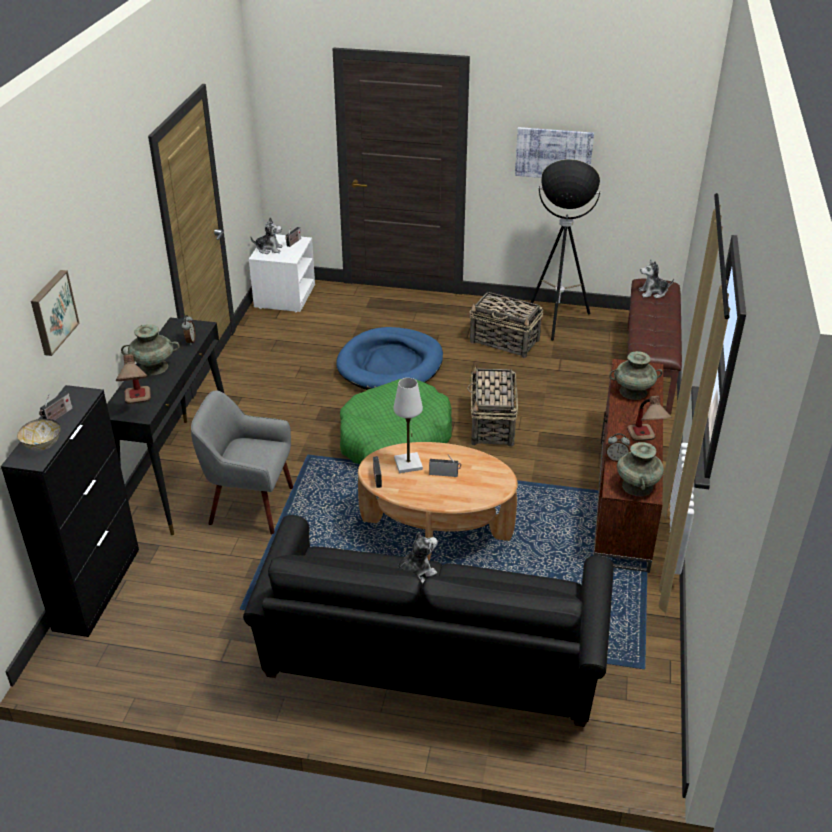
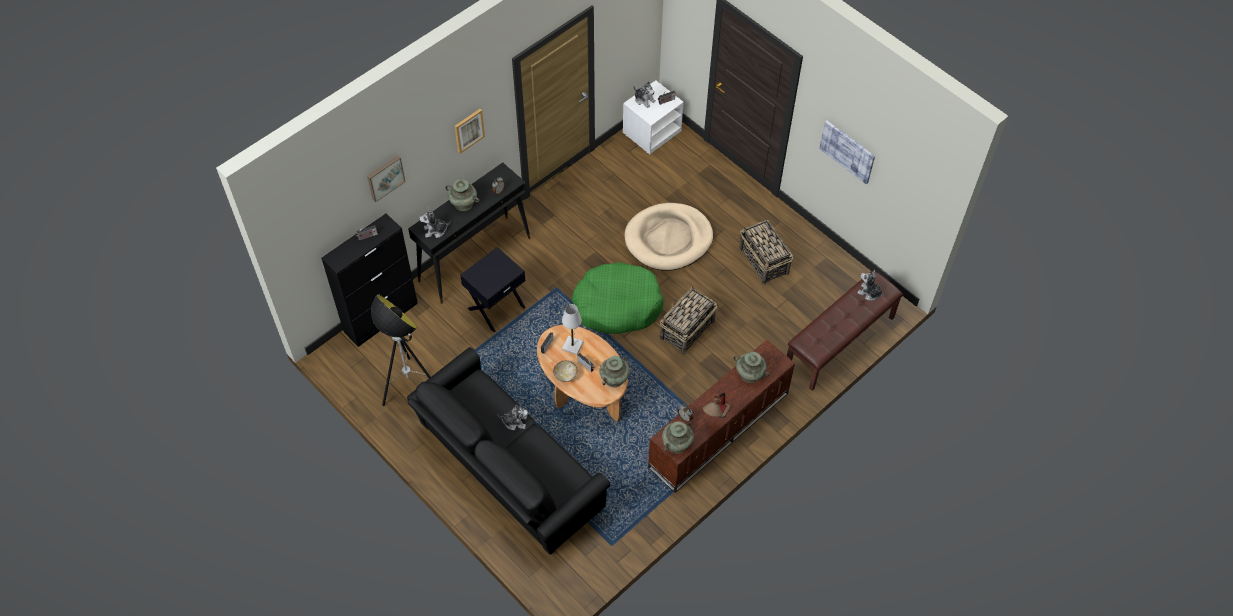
camera: 35 degrees right, 20 degrees up
bowl [17,419,61,451] -> bowl moved to [553,360,577,382]
table lamp [116,354,151,404] -> plush toy [419,207,451,238]
grey armchair [191,390,293,535] -> black side table [460,247,526,332]
blue dog bed [336,327,443,390] -> beige dog bed [625,203,713,271]
floor lamp [530,159,601,341] -> floor lamp moved to [371,294,431,406]
none -> picture [454,109,485,154]
none -> turquoise vase [599,356,630,387]

